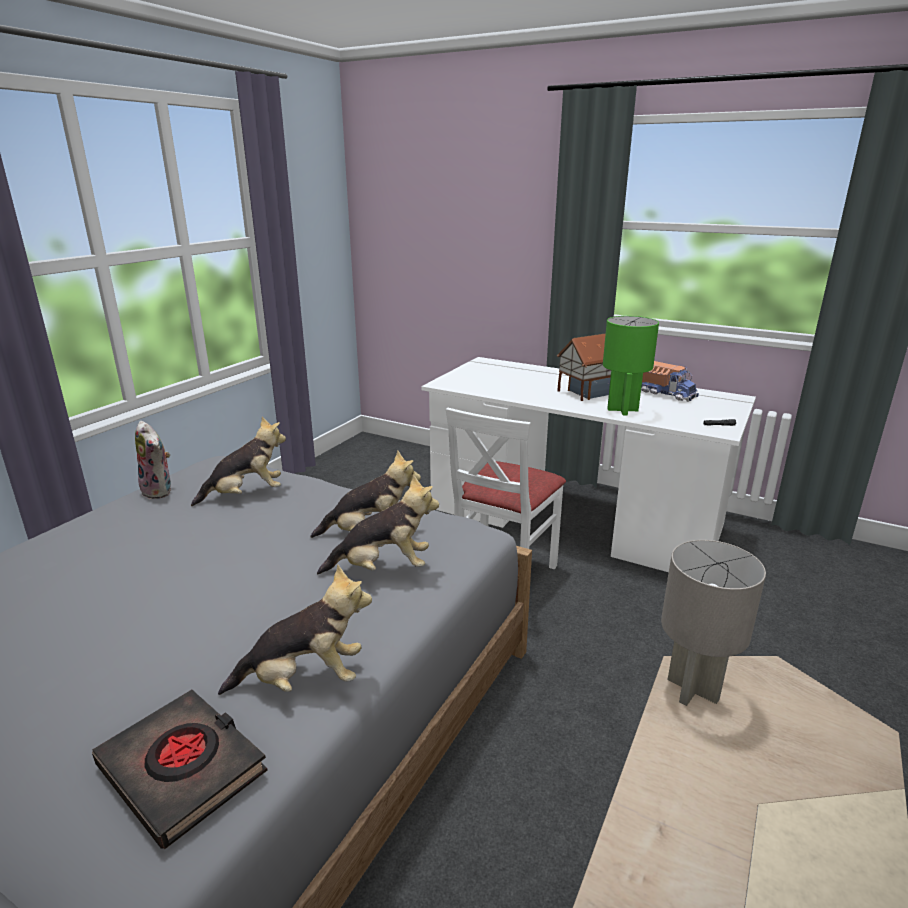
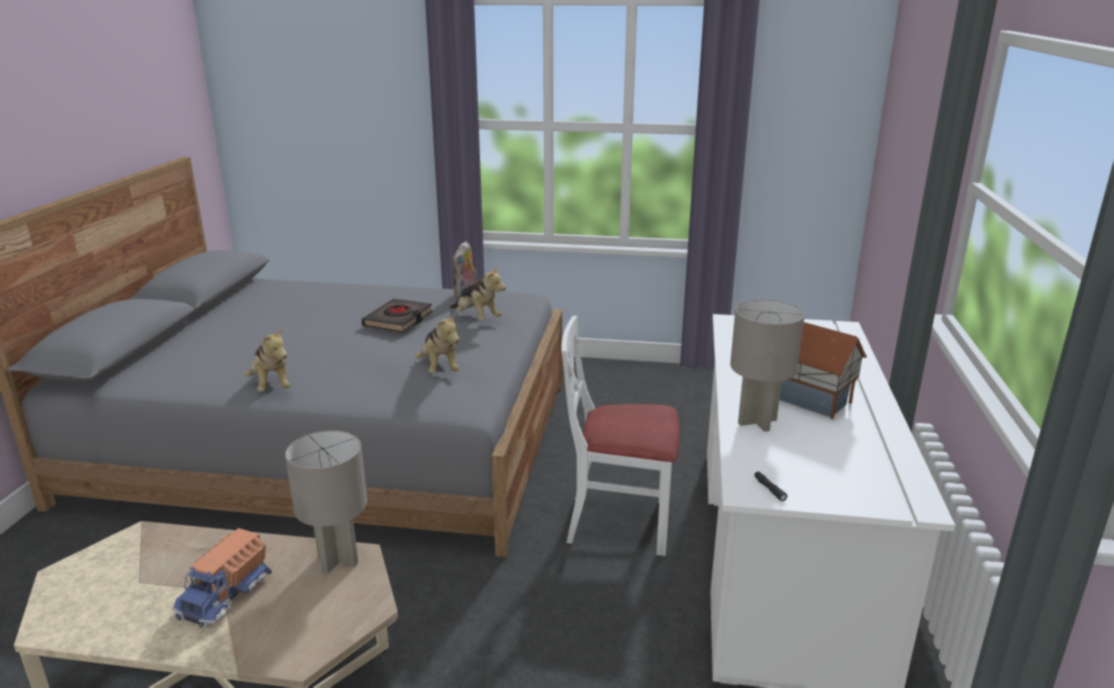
camera: 70 degrees right, 0 degrees up
black book [92,690,268,849] -> black book moved to [361,299,433,333]
plush toy [317,475,439,574] -> none
green table lamp [603,316,659,415] -> grey table lamp [730,300,805,432]
toy truck [641,361,699,402] -> toy truck moved to [172,528,272,628]

